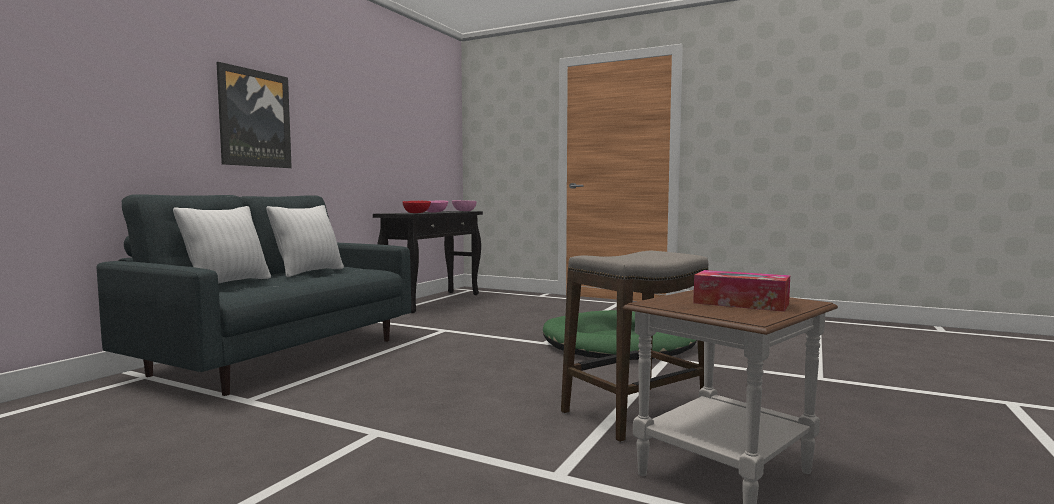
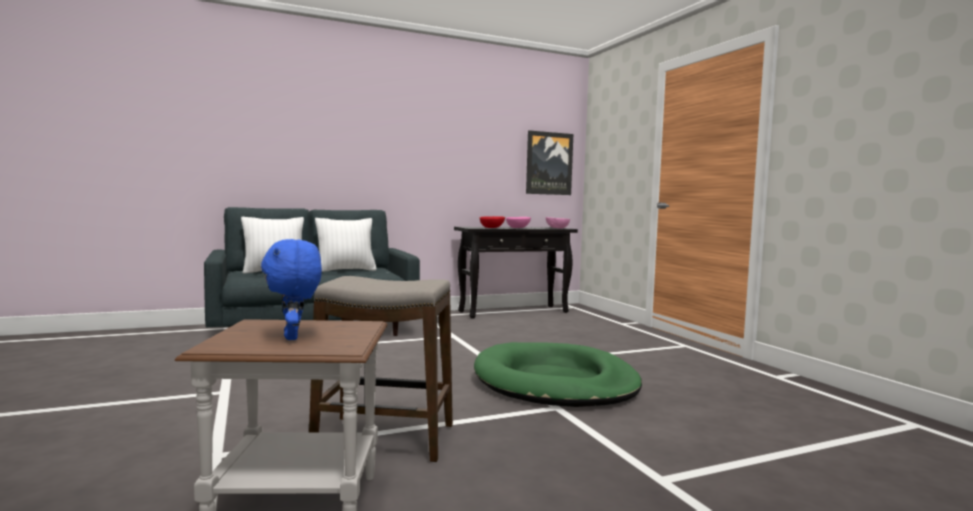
camera: 40 degrees right, 0 degrees up
picture [216,62,292,168] -> picture moved to [526,130,573,195]
tissue box [693,270,790,312] -> blue plush toy [261,239,322,340]

